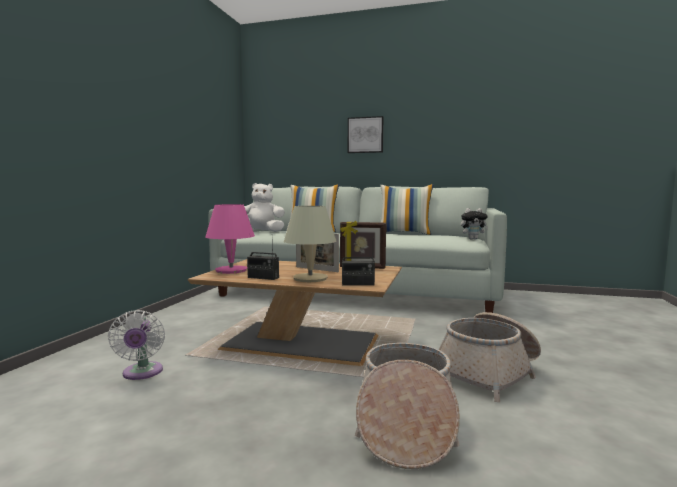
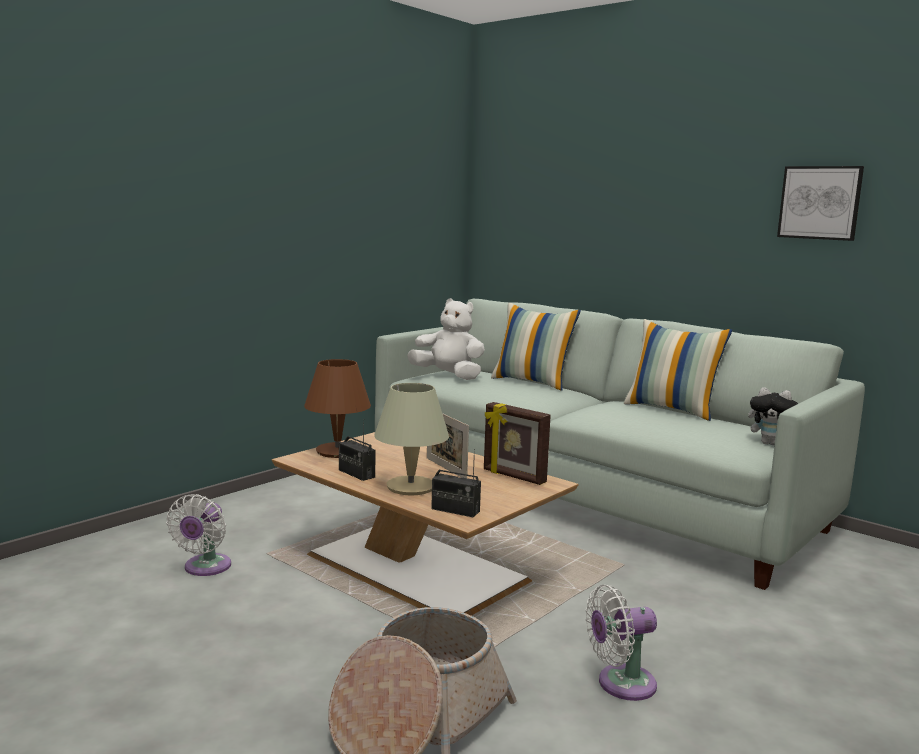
camera: 25 degrees right, 5 degrees up
pink table lamp [205,204,255,274] -> brown table lamp [304,359,371,458]
picture [348,116,383,153] -> picture moved to [777,166,864,241]
basket [438,312,541,402] -> white fan [586,585,657,701]

